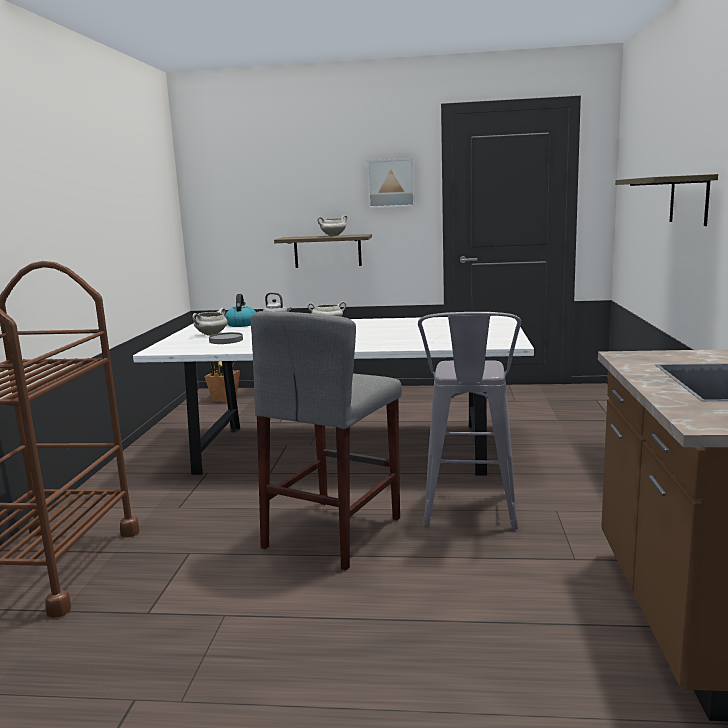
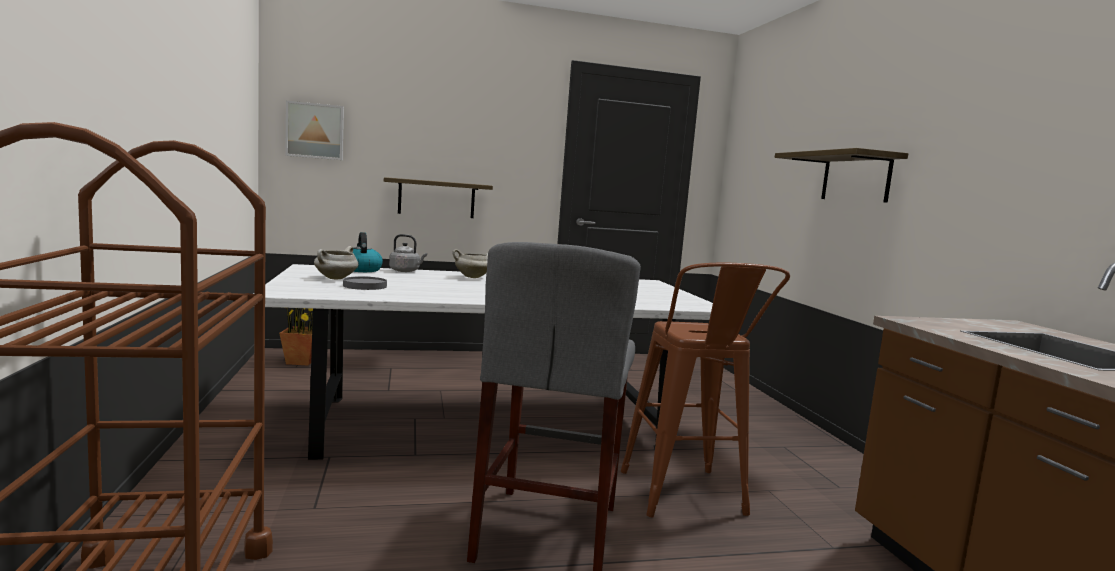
camera: 20 degrees left, 5 degrees down
white cooking pot [317,215,347,236] -> none
picture [367,158,415,208] -> picture moved to [285,101,344,160]
grey stool [418,312,521,530] -> brown stool [621,262,790,517]

